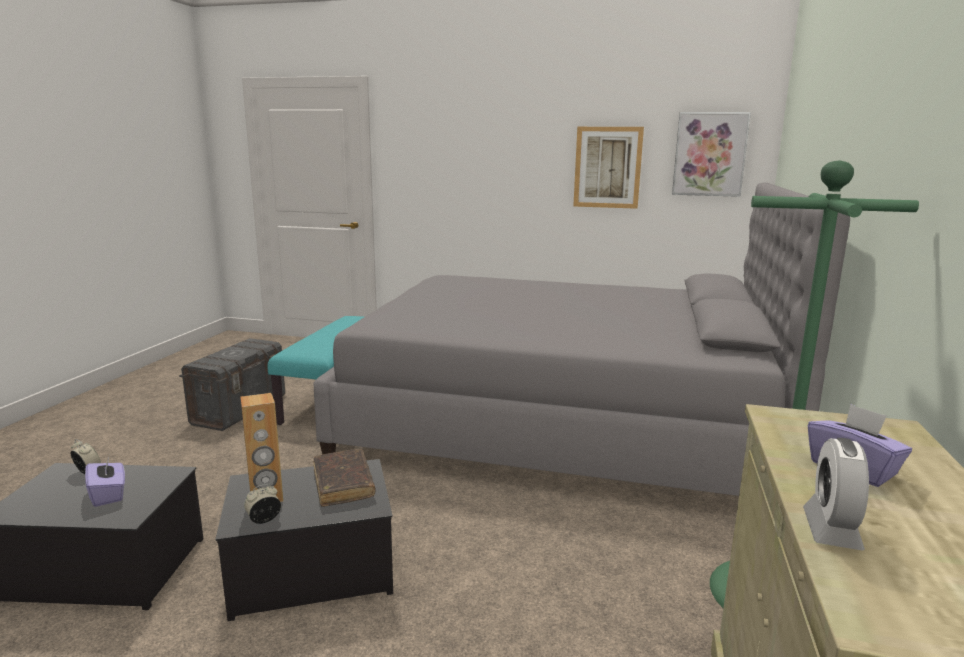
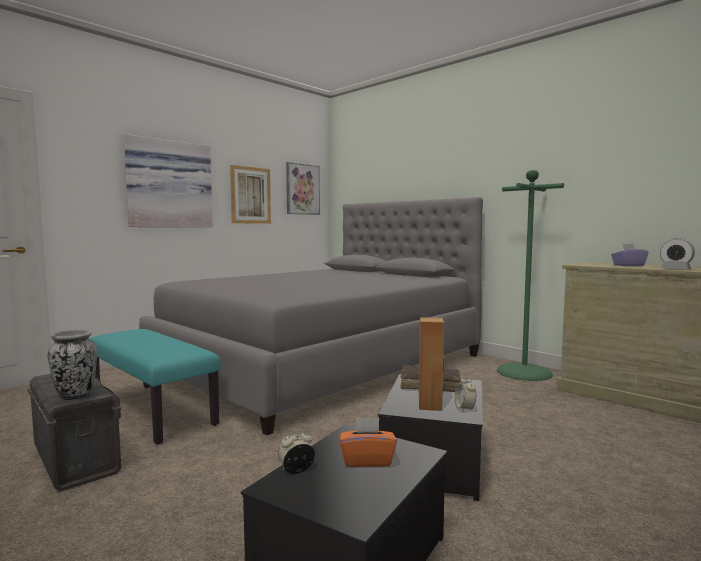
camera: 60 degrees left, 10 degrees down
purple tissue box [85,457,125,507] -> orange tissue box [340,417,397,467]
none -> vase [48,329,97,401]
none -> picture [124,134,213,227]

